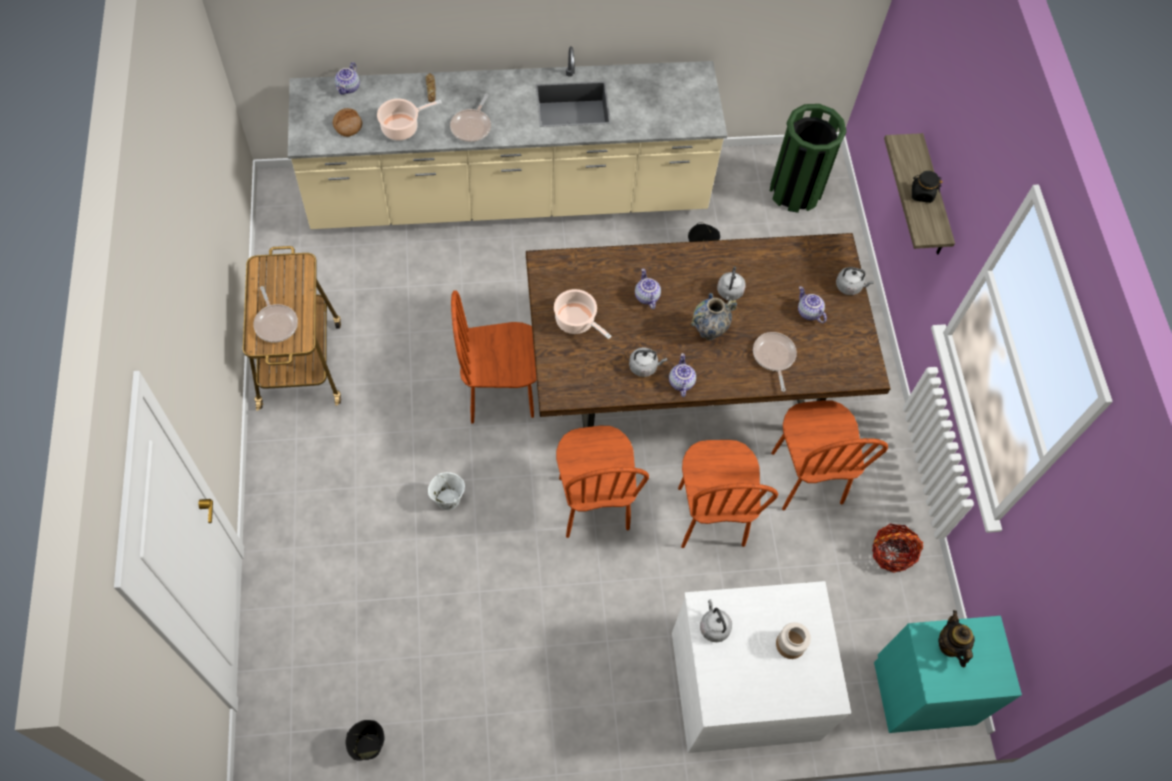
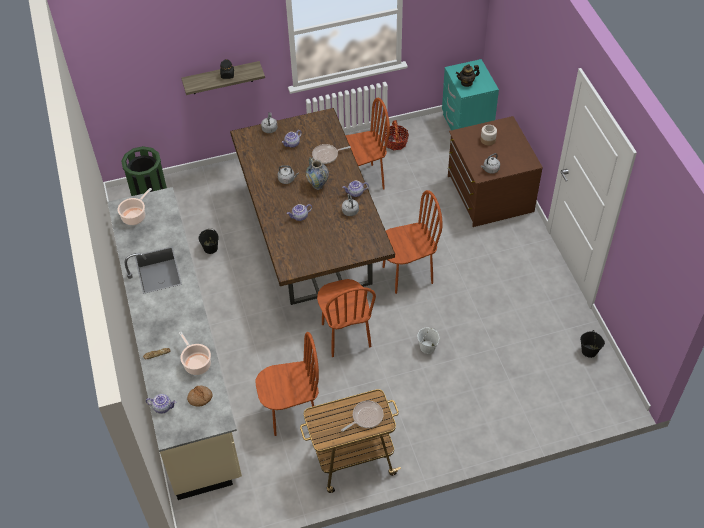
camera: 95 degrees left, 10 degrees down
frying pan [450,94,491,142] -> none
cooking pot [554,289,612,339] -> cooking pot moved to [118,188,152,225]
white dresser [672,581,851,753] -> brown dresser [448,116,543,227]
brown chair [678,440,778,548] -> brown chair moved to [255,332,319,436]

